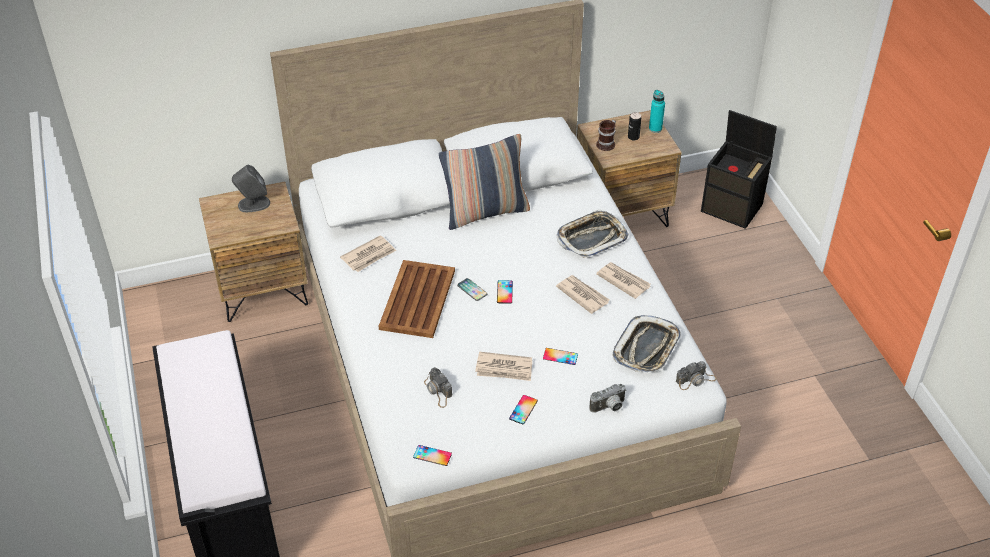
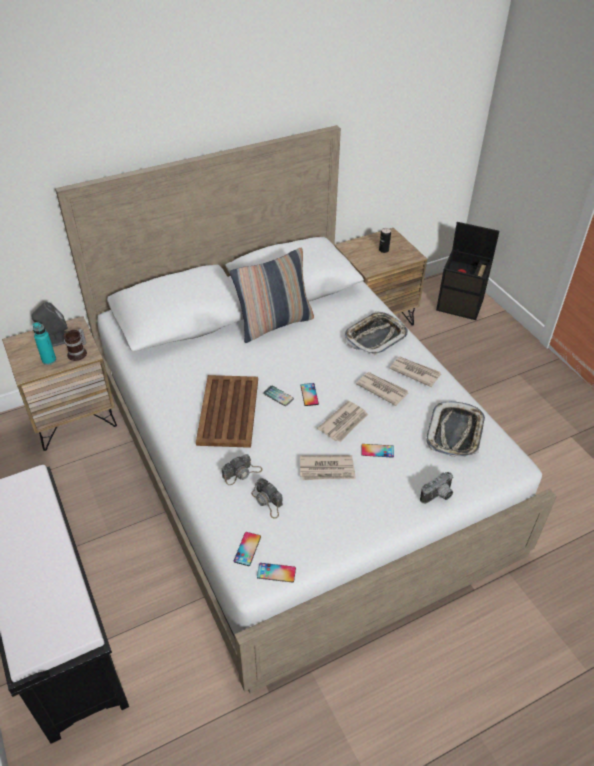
camera: 10 degrees left, 0 degrees up
newspaper [340,235,396,272] -> newspaper moved to [317,401,368,442]
phone [509,395,538,424] -> phone moved to [234,532,261,566]
mug [596,120,616,151] -> mug moved to [64,329,87,361]
turquoise bottle [649,90,665,133] -> turquoise bottle moved to [33,322,56,365]
camera [676,361,717,390] -> camera moved to [222,454,262,485]

